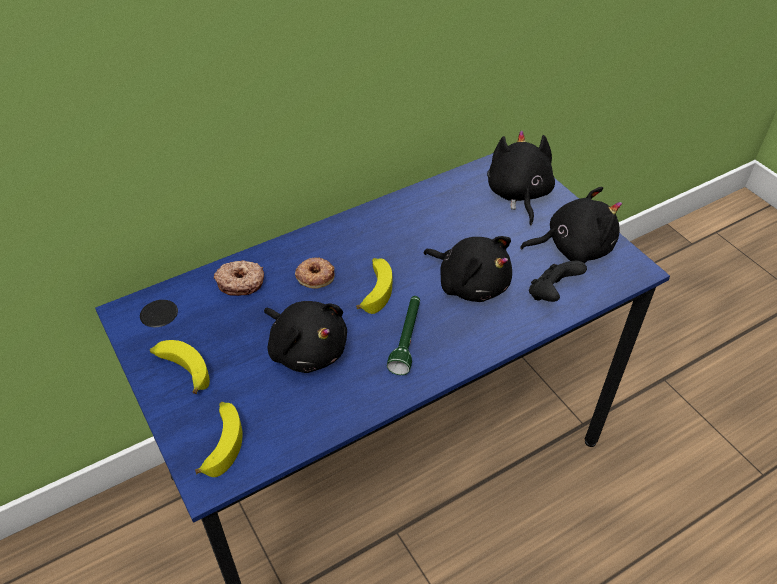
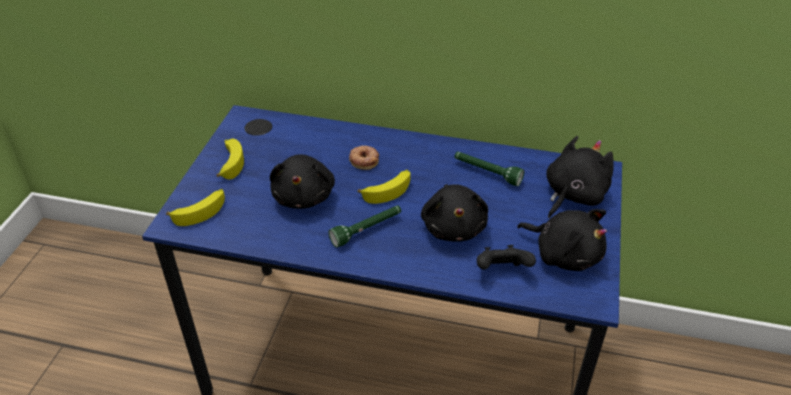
camera: 45 degrees right, 5 degrees down
donut [214,260,264,296] -> none
none -> green flashlight [455,152,524,186]

